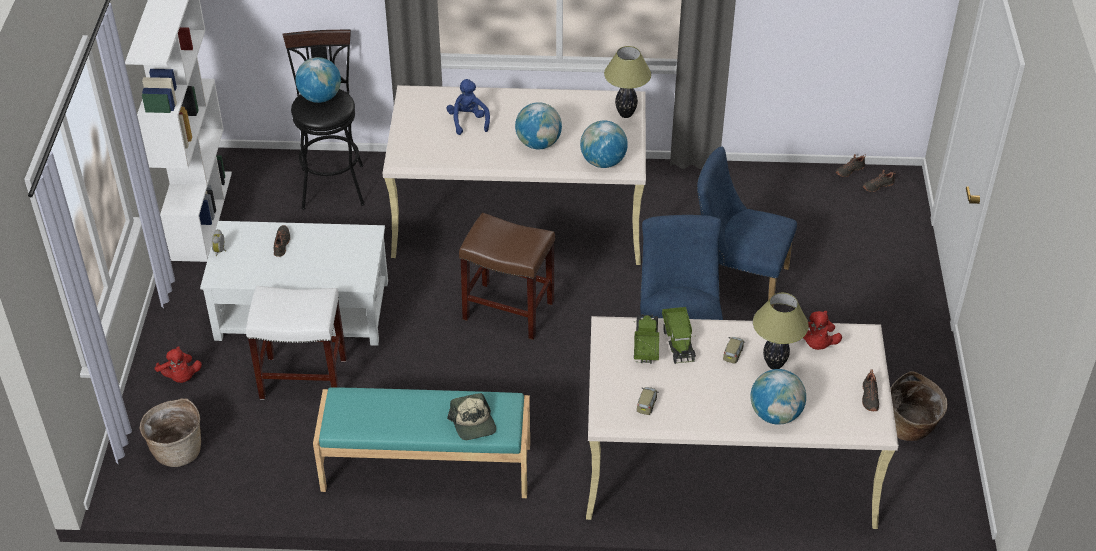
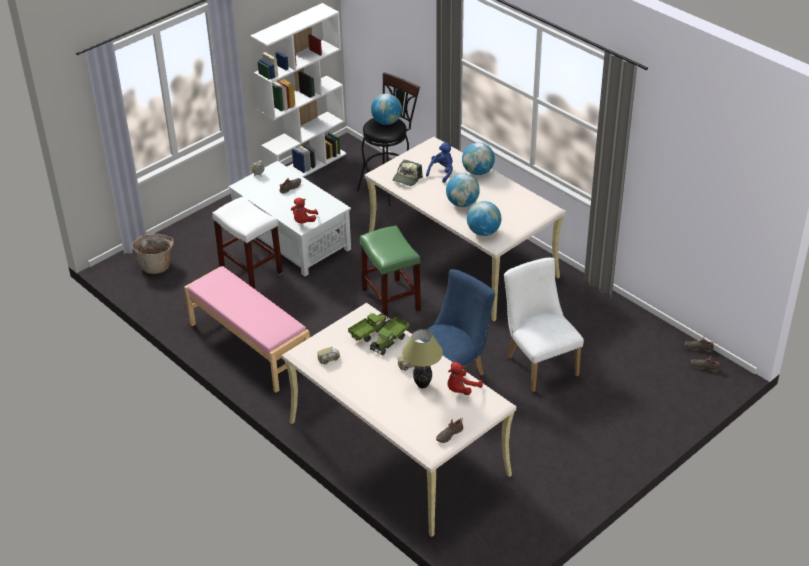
camera: 45 degrees right, 5 degrees down
red plush toy [155,346,202,383] -> red plush toy moved to [291,198,318,223]
turquoise bench [313,387,530,498] -> pink bench [184,266,310,393]
cap [447,393,496,440] -> cap moved to [393,160,423,186]
brown stool [459,213,555,340] -> green stool [360,225,421,317]
table lamp [604,46,651,118] -> none
blue chair [697,146,797,307] -> white chair [504,258,584,392]
globe [750,369,806,425] -> globe moved to [462,142,495,175]
basket [890,371,947,441] -> none

